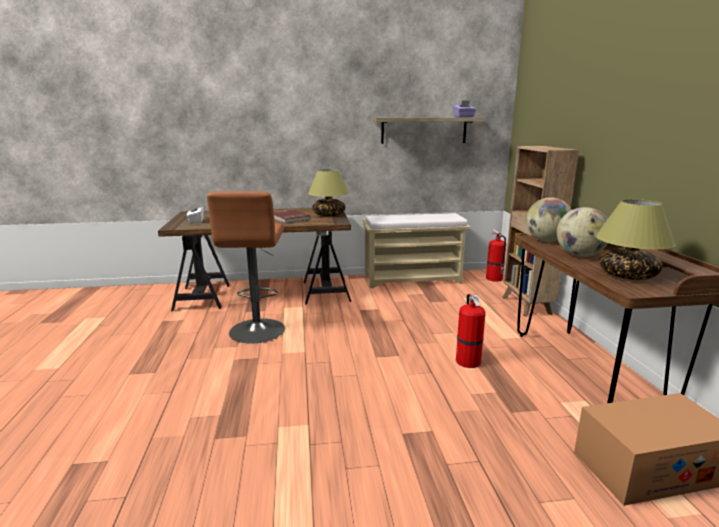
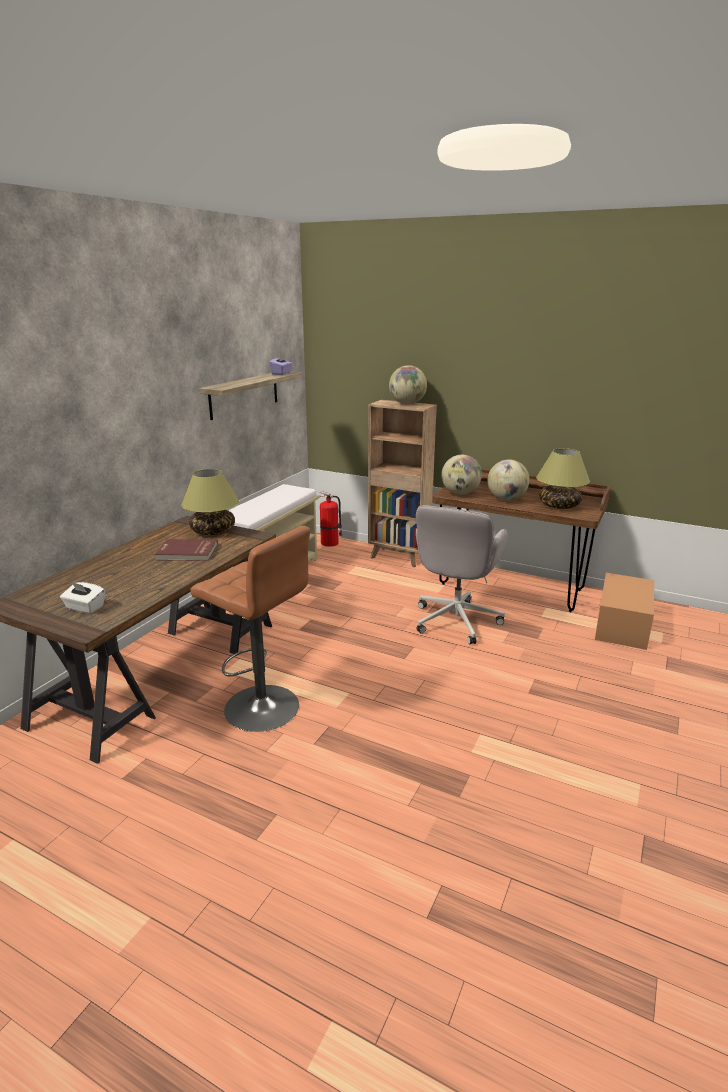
camera: 55 degrees left, 5 degrees up
fire extinguisher [456,294,486,368] -> grey office chair [416,505,507,644]
none -> globe [389,365,427,404]

